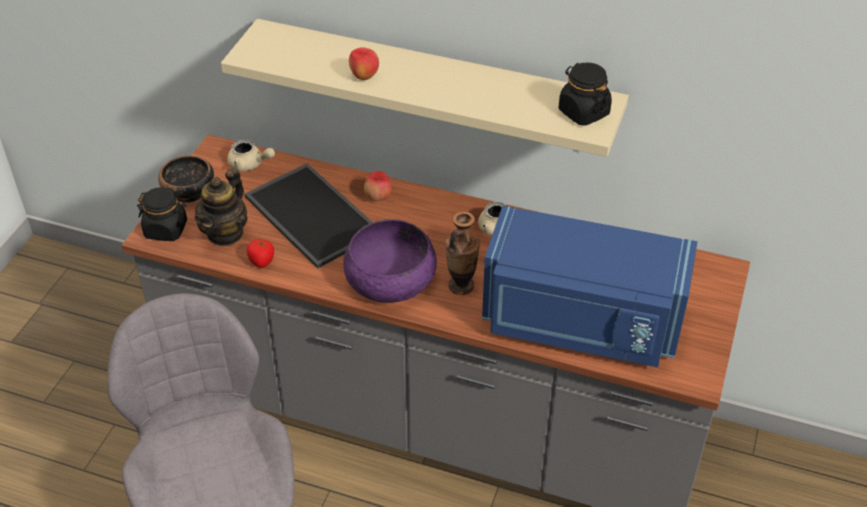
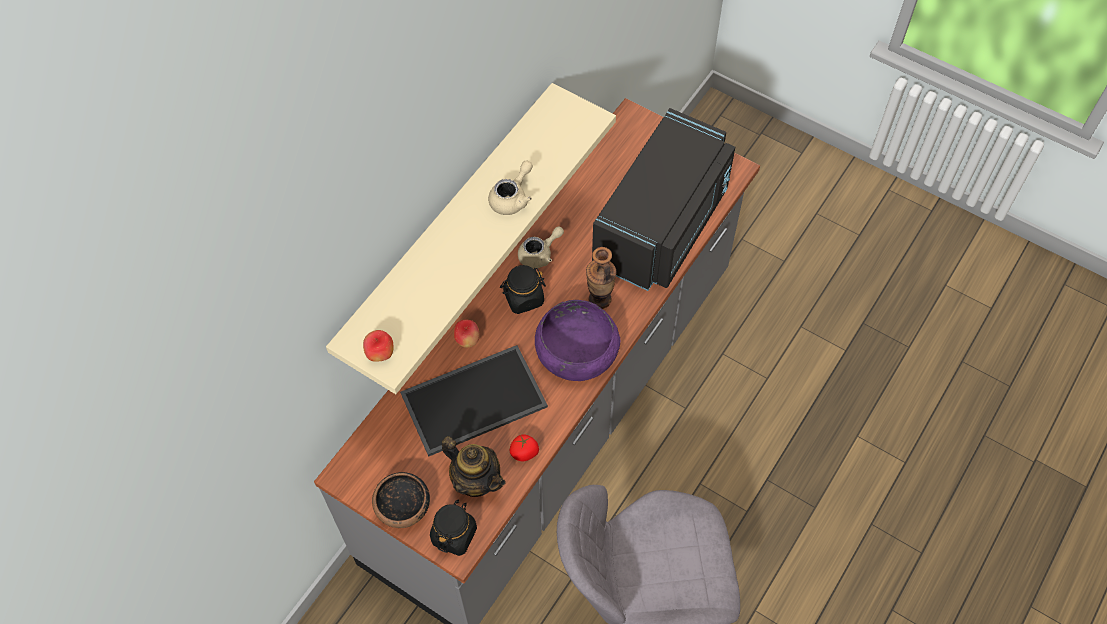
camera: 75 degrees left, 15 degrees up
beige teapot [227,139,275,171] -> beige teapot moved to [488,161,533,215]
apple [349,47,379,80] -> apple moved to [363,330,393,362]
blue microwave [482,206,697,367] -> black microwave [592,108,735,291]
black jar [559,62,612,126] -> black jar moved to [500,265,546,314]

